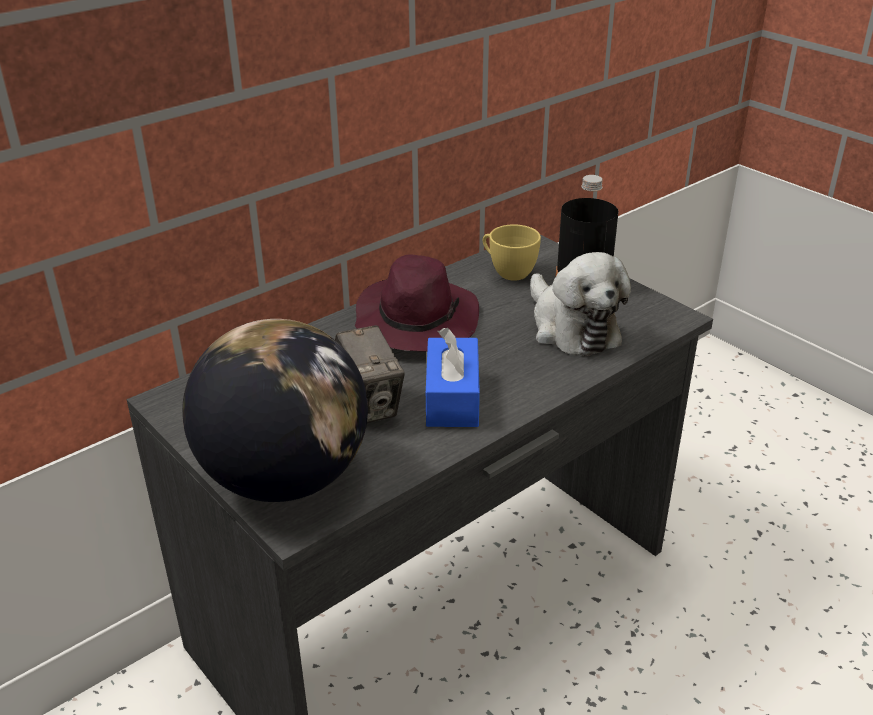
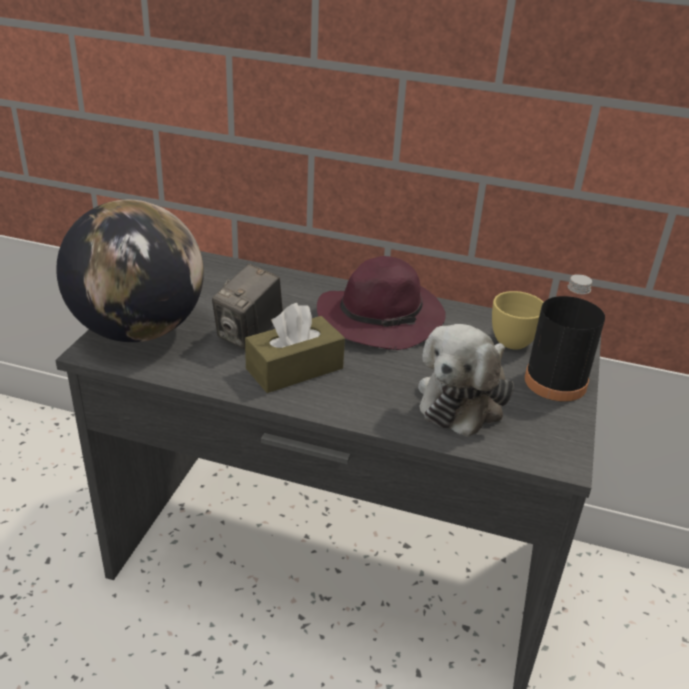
camera: 55 degrees right, 0 degrees up
blue tissue box [426,328,480,427] -> brown tissue box [245,303,345,393]

